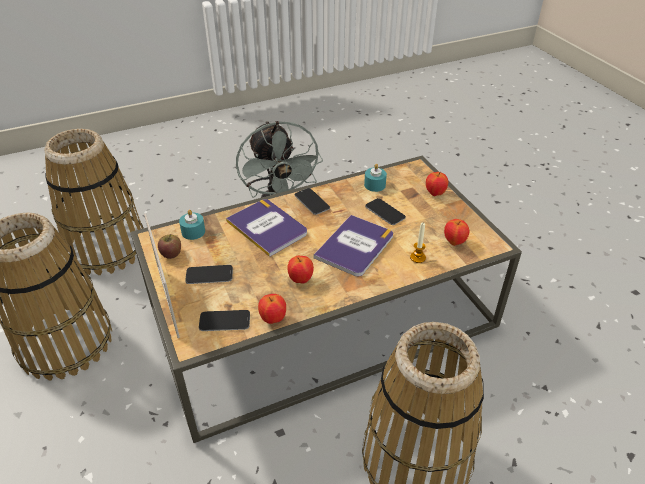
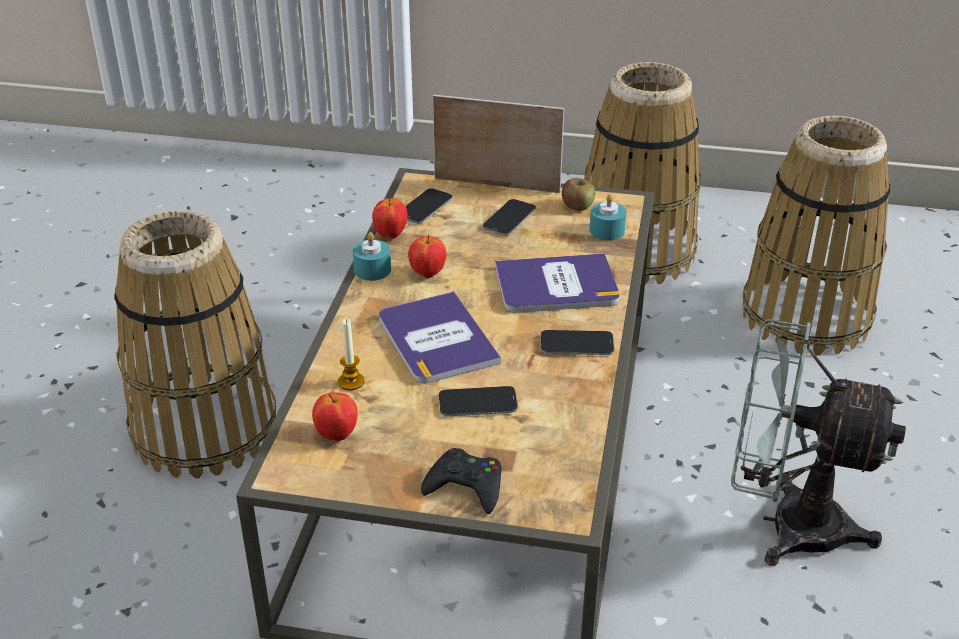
camera: 125 degrees right, 5 degrees down
turquoise candle [364,164,387,192] -> turquoise candle moved to [353,232,391,281]
apple [426,172,448,196] -> black game controller [421,448,502,514]

